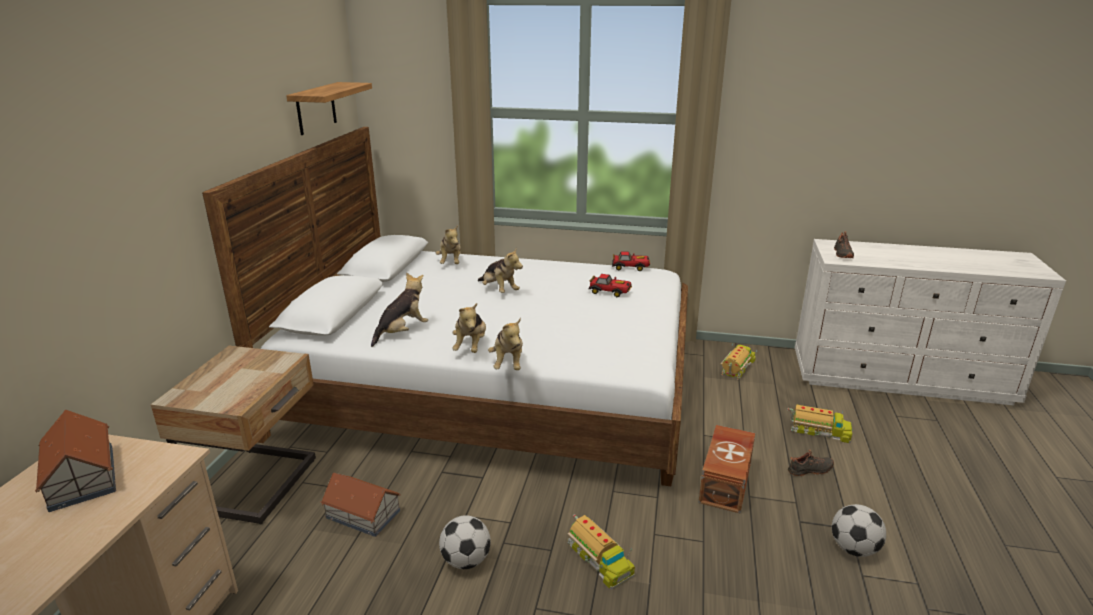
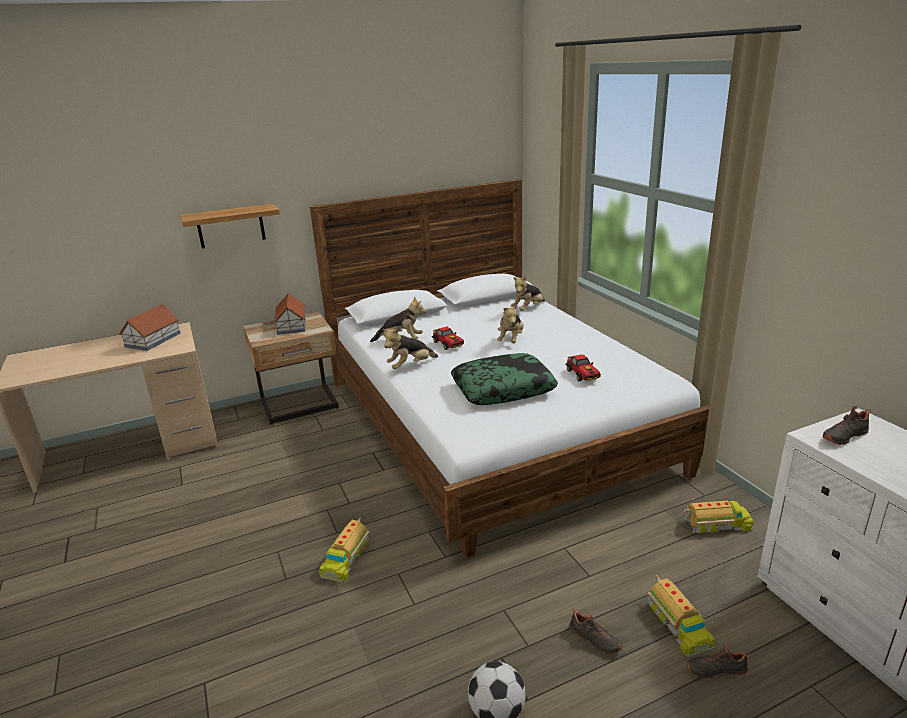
camera: 55 degrees right, 0 degrees up
shelf [286,82,372,135] -> shelf moved to [180,203,280,248]
toy house [320,473,400,537] -> toy house moved to [273,293,306,335]
football [439,515,491,569] -> none
plush toy [488,318,523,370] -> none
toy car [612,251,650,271] -> toy car moved to [432,327,464,350]
brown storage box [699,425,755,513] -> none
none -> pillow [451,353,558,405]
none -> black shoe [686,644,750,679]

